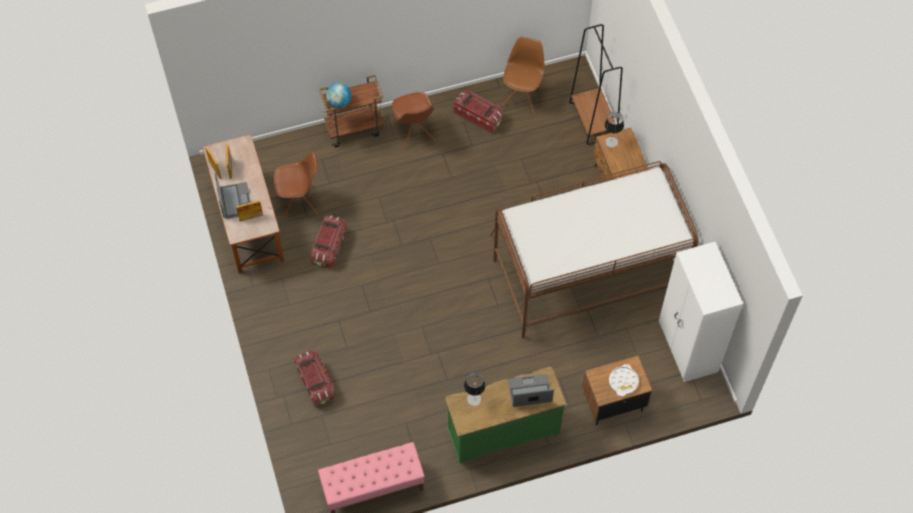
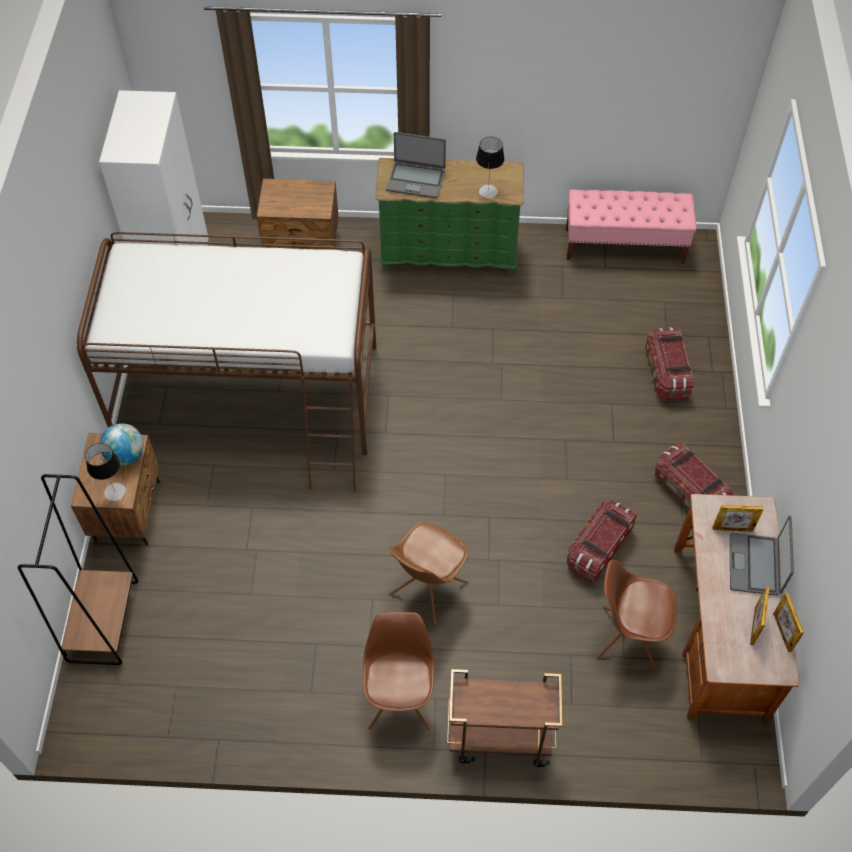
camera: 160 degrees left, 5 degrees down
globe [326,83,352,108] -> globe moved to [100,423,144,466]
storage box [453,90,503,133] -> storage box moved to [655,443,733,509]
brown chair [502,37,545,114] -> brown chair moved to [389,522,468,625]
white tray [609,364,639,396] -> none

